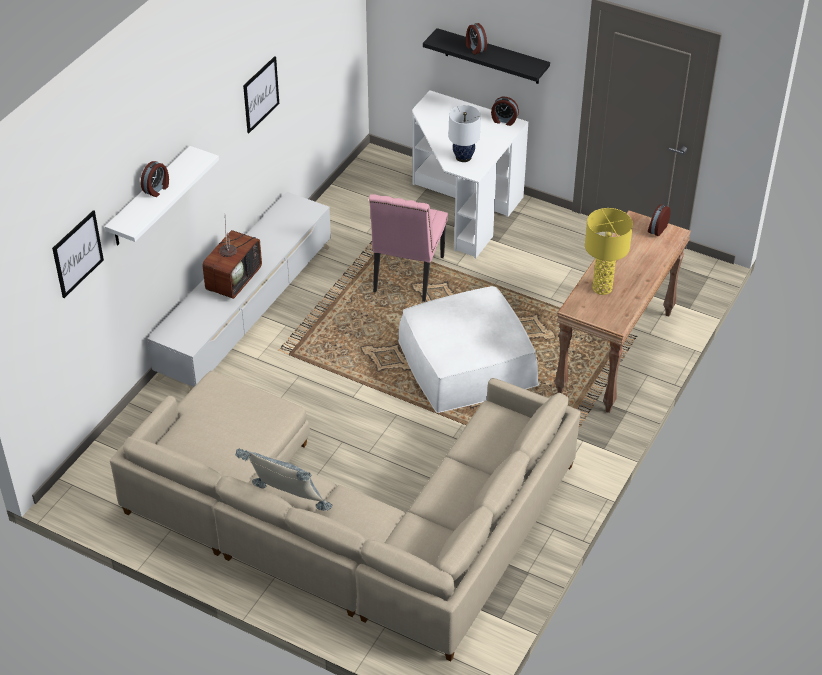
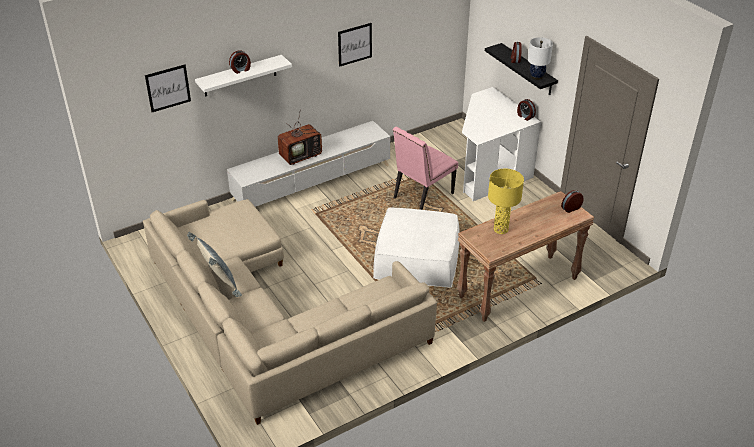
camera: 30 degrees right, 5 degrees down
white table lamp [449,105,481,162] -> white table lamp moved to [528,37,553,80]

